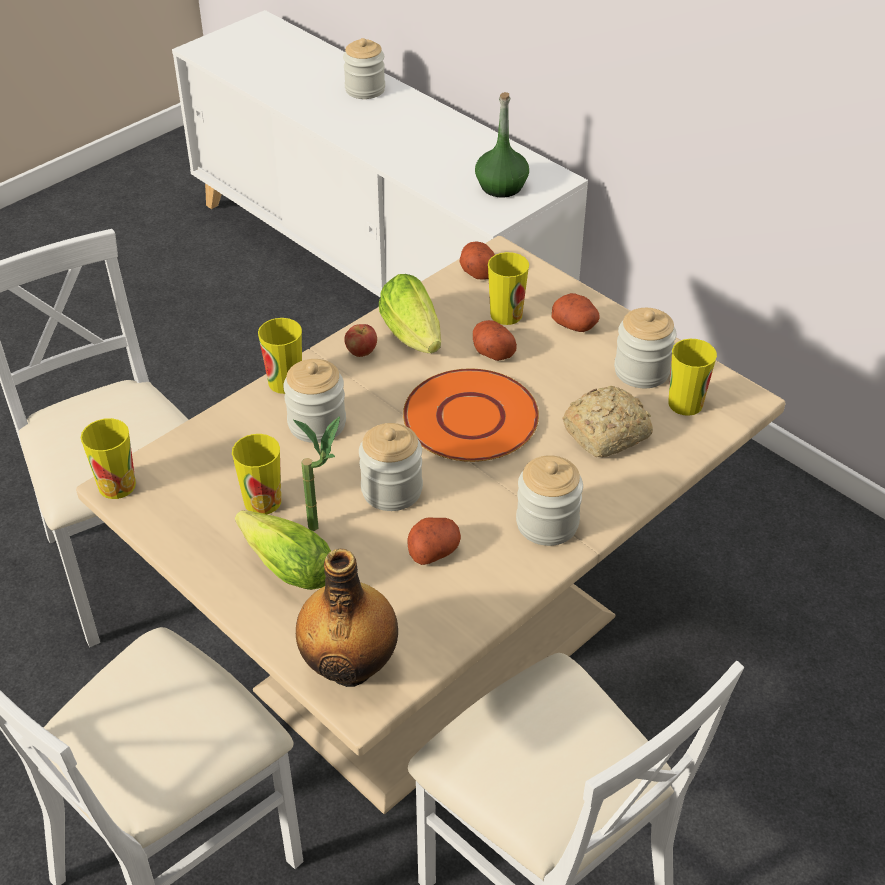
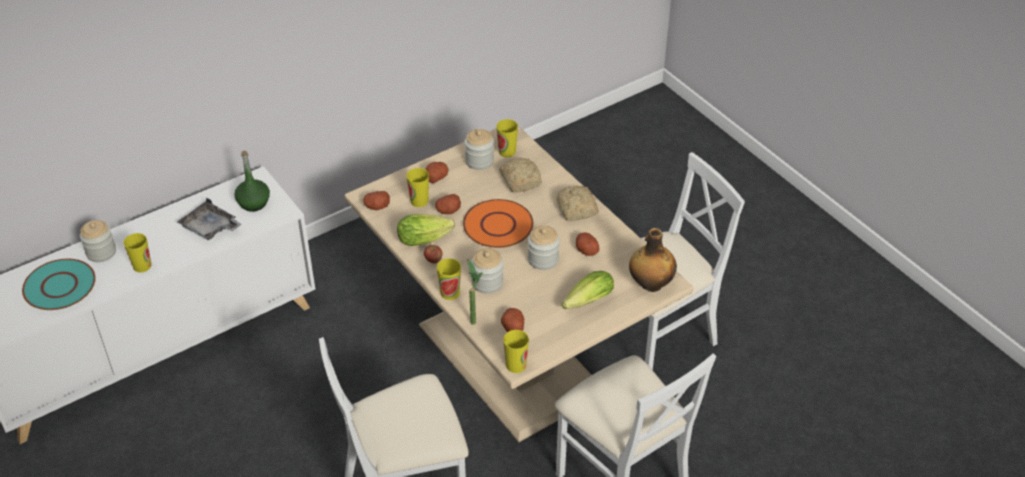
camera: 80 degrees left, 0 degrees up
cup [232,434,281,514] -> cup moved to [123,233,151,273]
potted plant [293,416,340,531] -> potted plant moved to [468,260,483,325]
jar [516,455,583,546] -> bread [557,186,599,221]
none -> turquoise plate [22,259,95,310]
none -> grey tray [177,198,241,240]
none -> potato [501,308,524,332]

